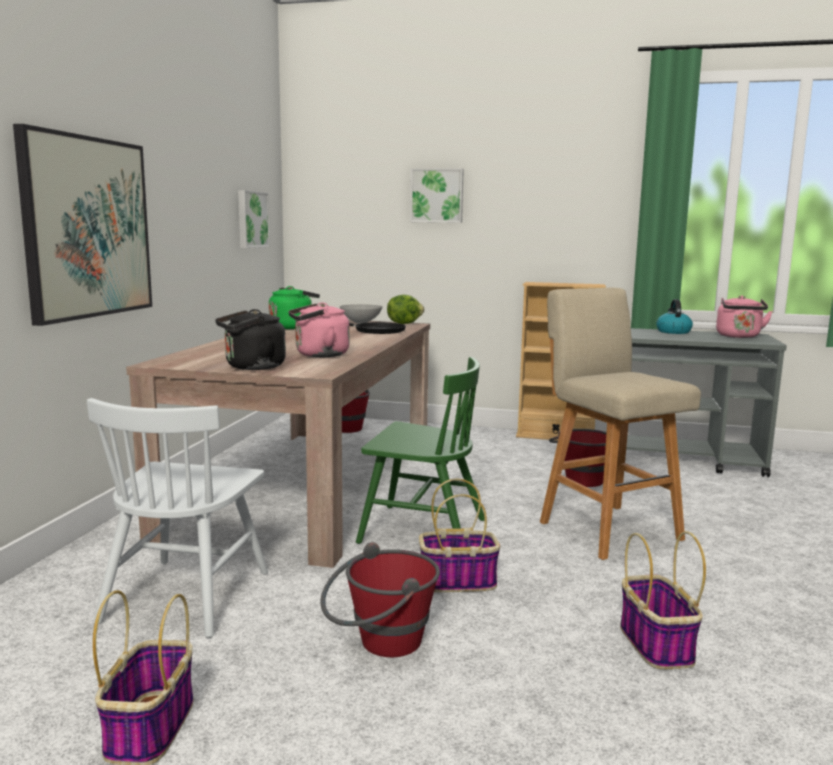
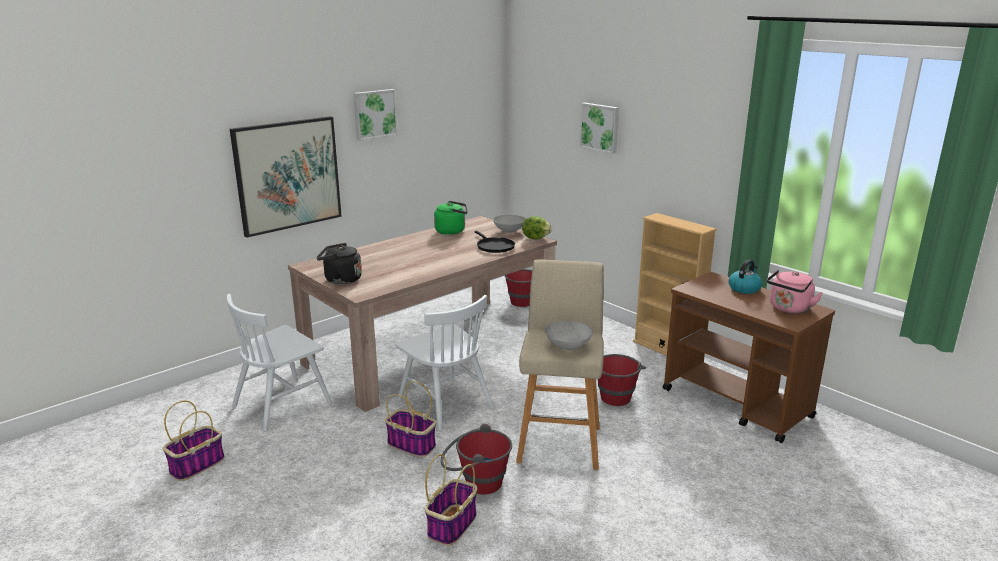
camera: 35 degrees right, 10 degrees up
picture [238,190,270,248] -> picture moved to [353,89,398,141]
pink kettle [288,302,350,357] -> none
red bucket [321,542,440,657] -> red bucket moved to [441,424,512,494]
green chair [356,357,485,544] -> white chair [395,295,494,431]
grey cart [626,328,787,477] -> brown cart [663,272,835,443]
none -> grey bowl [545,321,593,350]

